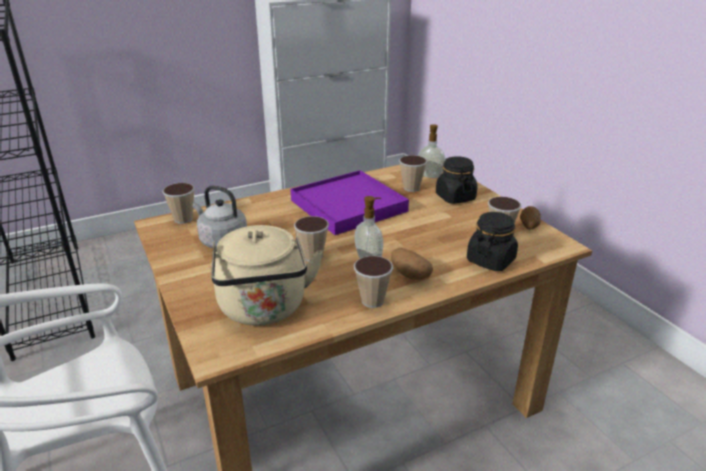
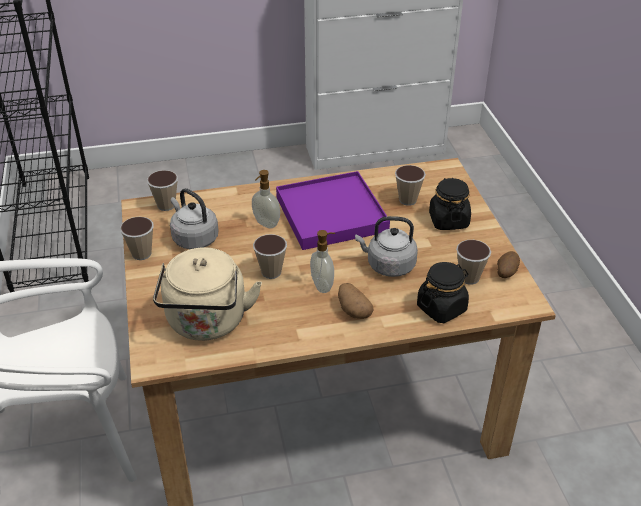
camera: 15 degrees right, 10 degrees up
cup [354,256,393,308] -> cup moved to [120,217,154,260]
soap dispenser [418,124,445,178] -> soap dispenser moved to [252,170,280,228]
none -> grey kettle [355,216,418,277]

